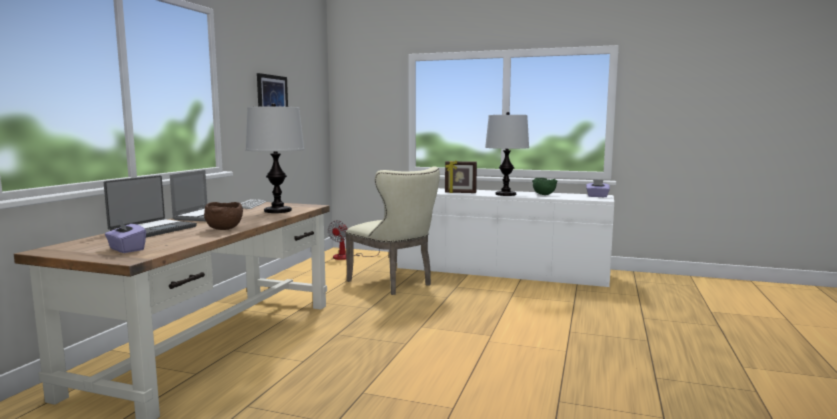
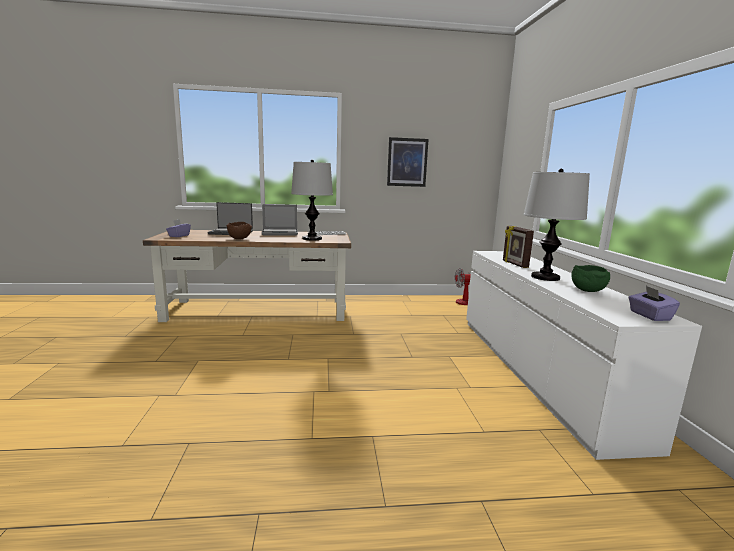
camera: 65 degrees right, 5 degrees up
beige chair [346,166,440,295] -> none

